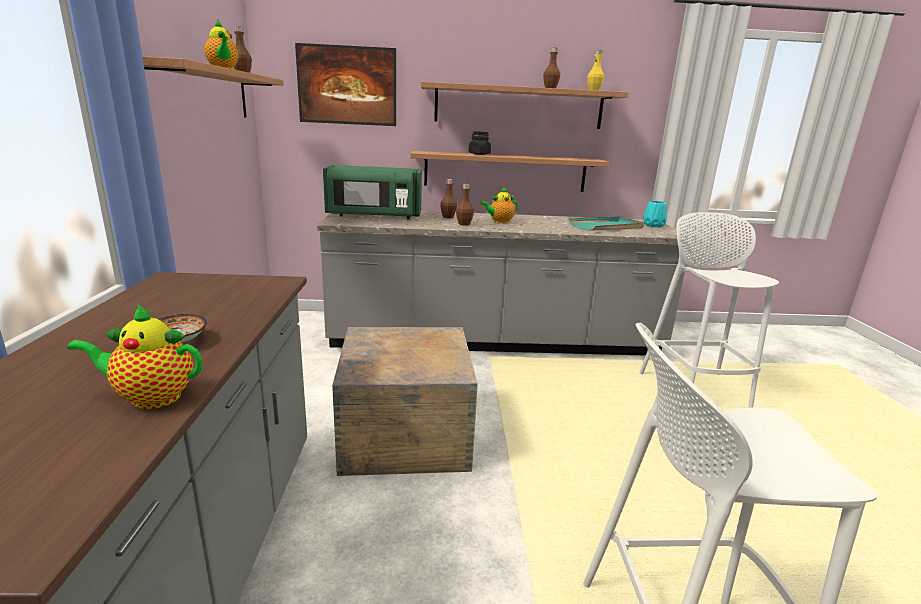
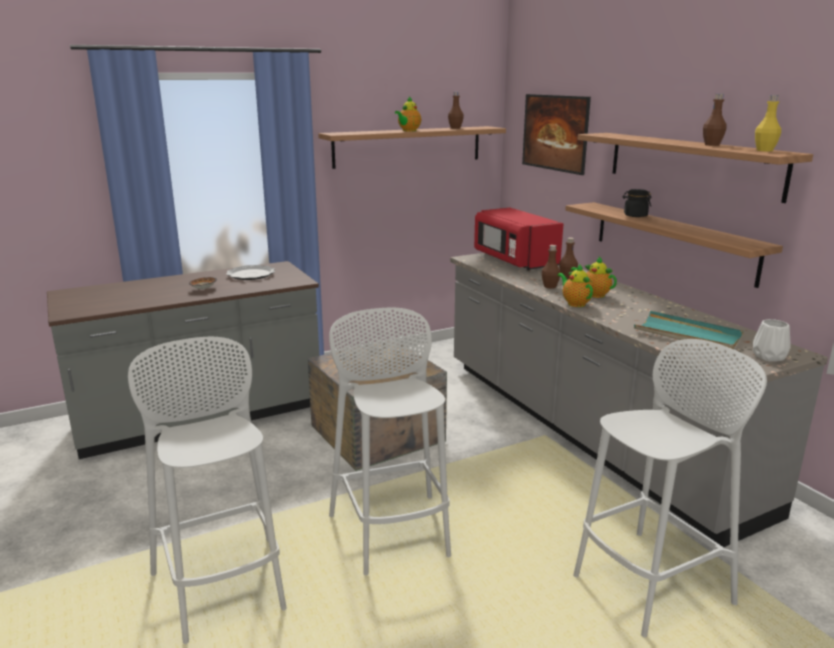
camera: 65 degrees right, 0 degrees up
teapot [67,304,202,409] -> teapot moved to [558,263,593,307]
green microwave [323,165,422,219] -> red microwave [474,208,564,270]
turquoise vase [643,201,667,227] -> white vase [753,319,791,362]
none -> plate [226,265,275,280]
none -> white stool [329,308,451,575]

